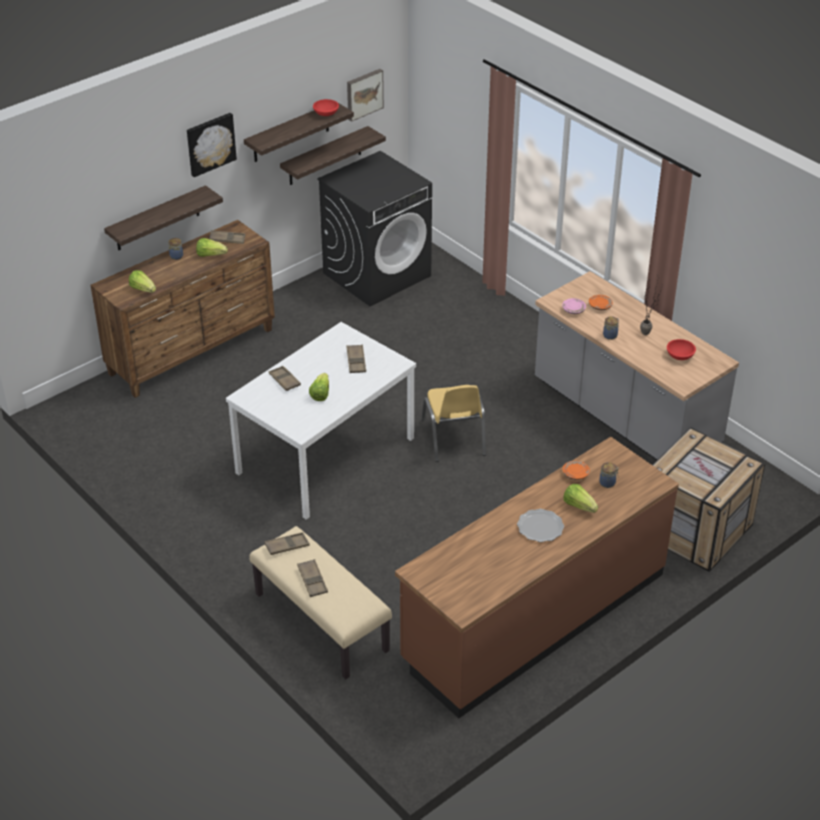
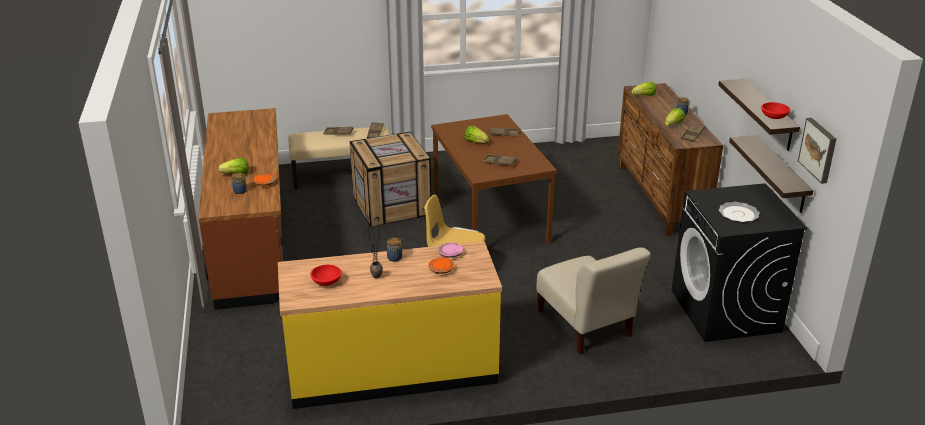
camera: 120 degrees right, 10 degrees down
shelf [104,185,223,250] -> none
picture [187,113,237,177] -> none
white dining table [226,322,416,520] -> brown dining table [431,114,557,243]
plate [517,509,564,542] -> plate moved to [719,202,760,222]
grey counter [535,271,739,460] -> yellow counter [278,241,502,409]
crate [653,428,765,572] -> crate moved to [350,132,431,227]
none -> beige chair [536,247,651,355]

